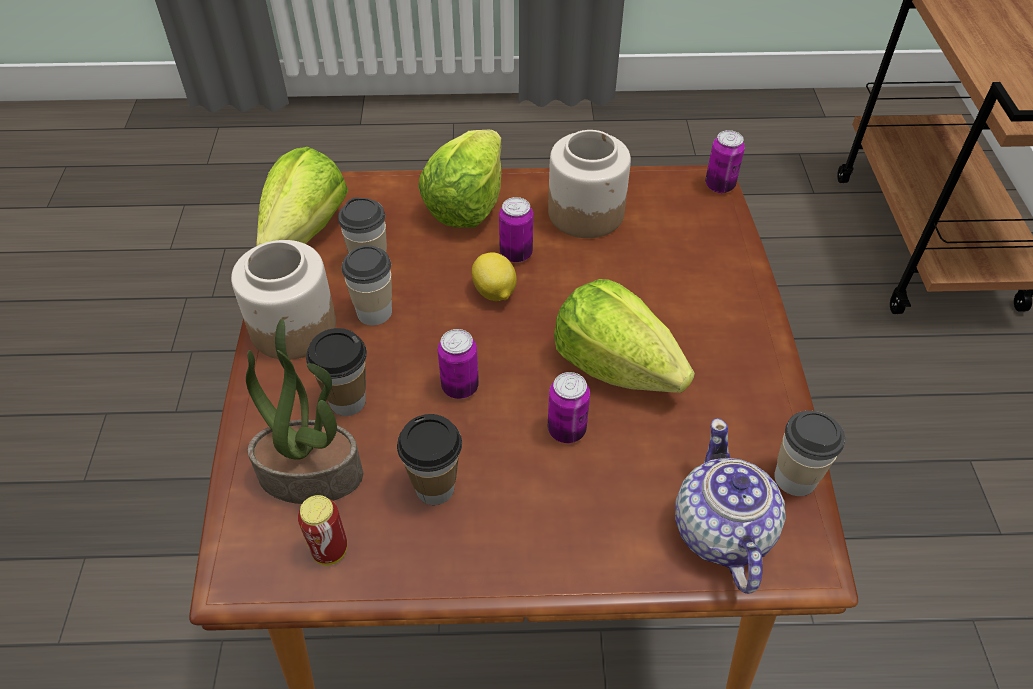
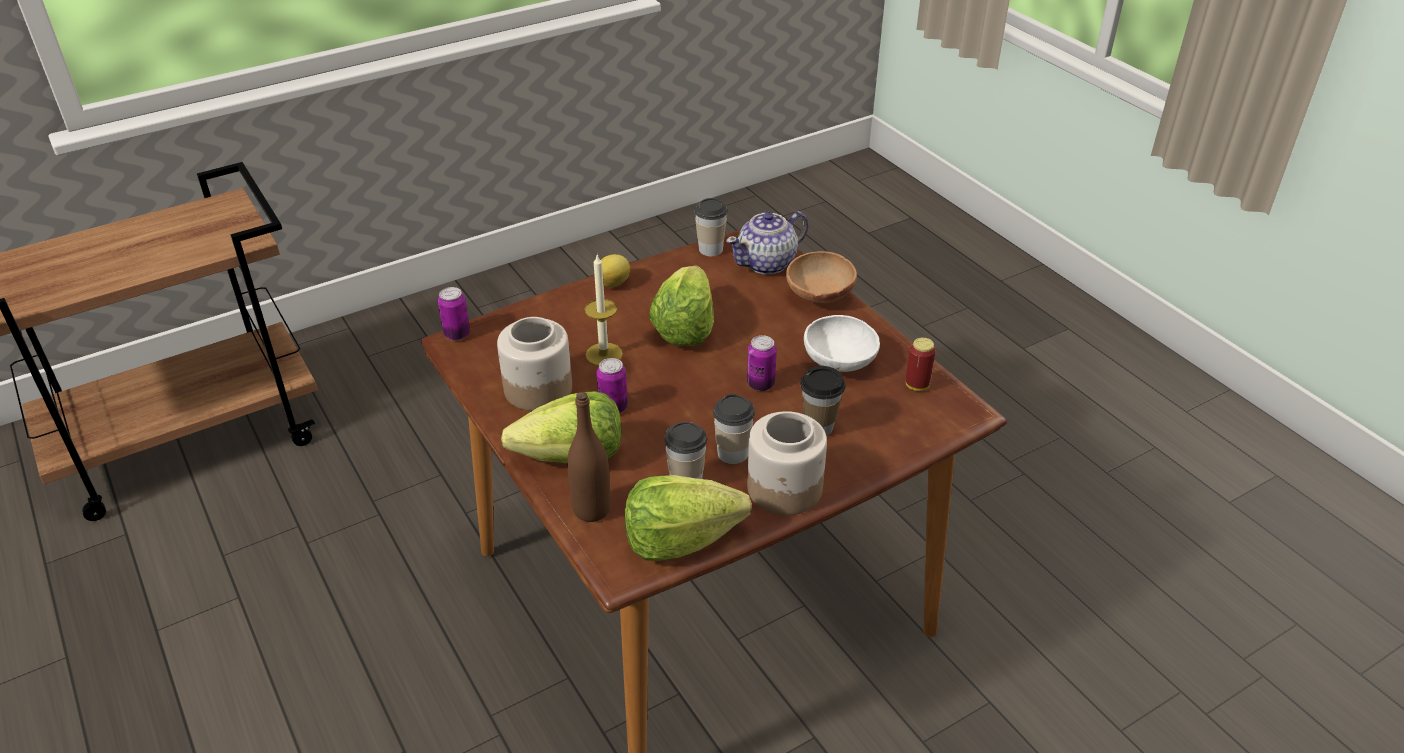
camera: 120 degrees left, 10 degrees down
potted plant [246,319,363,504] -> none
cup [397,414,462,505] -> white bowl [804,315,880,372]
lemon [471,253,517,301] -> lemon moved to [601,254,630,288]
can [548,372,590,443] -> none
none -> brown bottle [567,392,611,522]
none -> candle [585,255,623,366]
none -> brown bowl [786,251,857,303]

